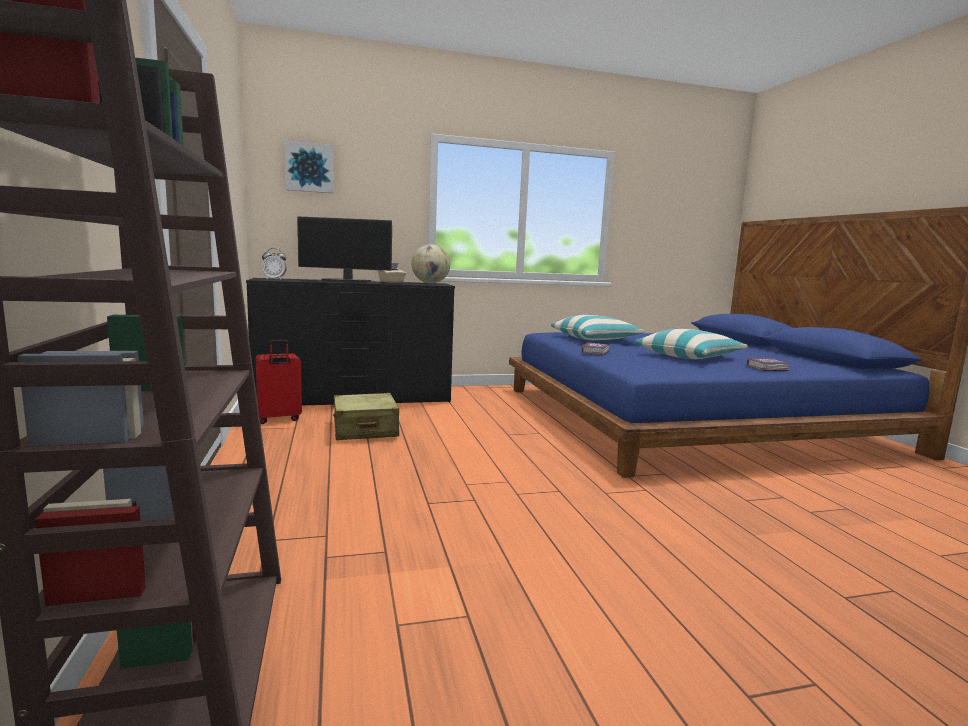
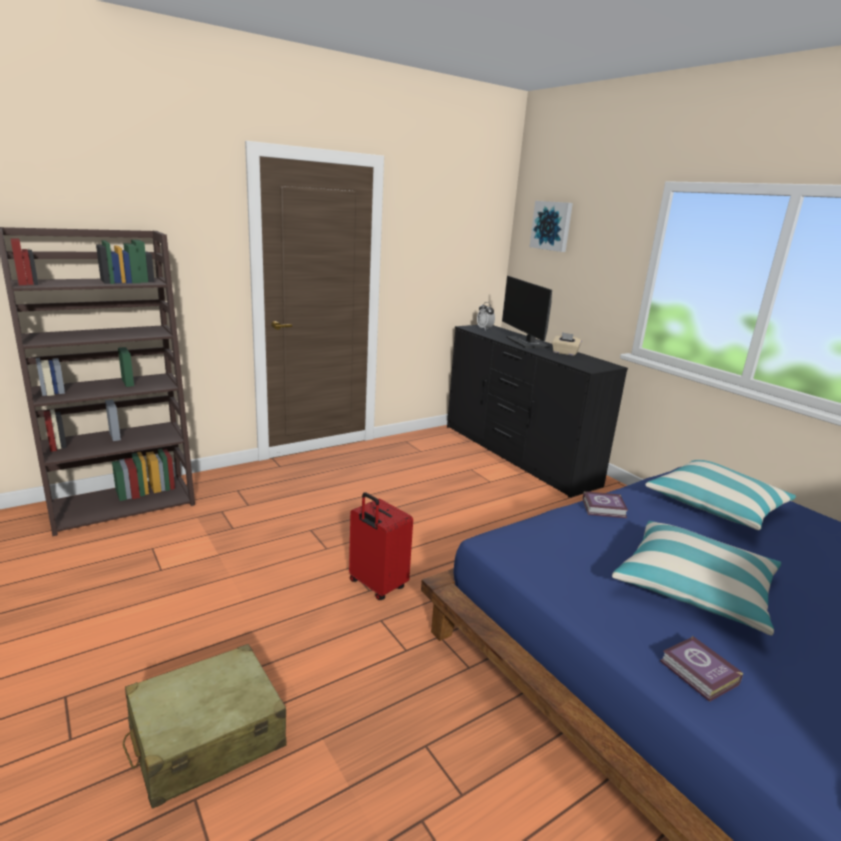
camera: 70 degrees right, 10 degrees up
red suitcase [255,340,302,424] -> red suitcase moved to [349,492,413,600]
beige suitcase [332,393,399,440] -> beige suitcase moved to [123,644,287,809]
globe [412,244,450,283] -> none

